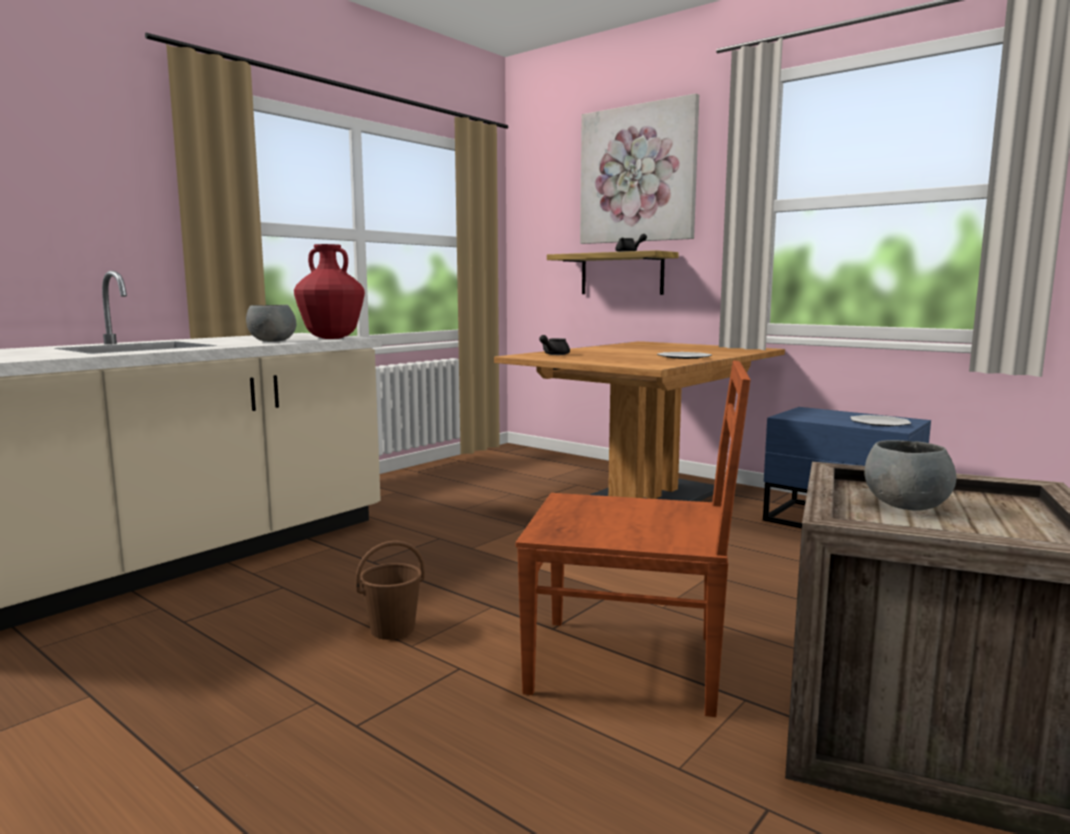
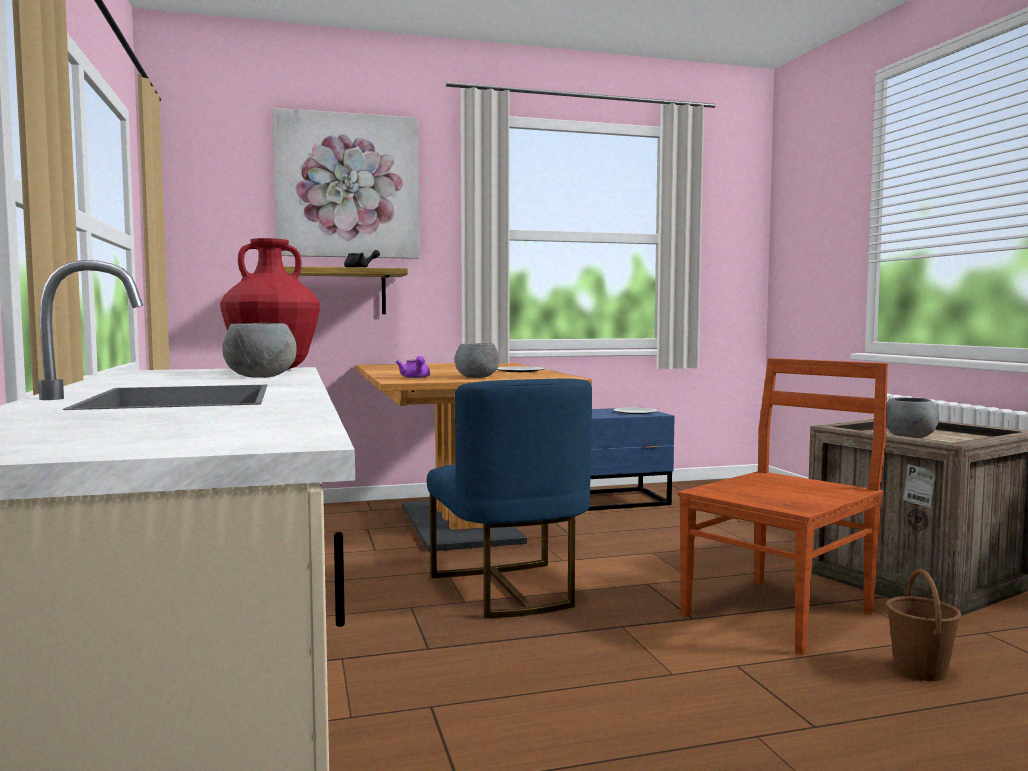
camera: 55 degrees left, 5 degrees down
brown bucket [355,541,425,640] -> brown bucket moved to [886,569,961,681]
black teapot [539,335,570,355] -> purple teapot [396,356,430,378]
none -> blue chair [427,379,592,618]
none -> grey bowl [455,343,499,378]

